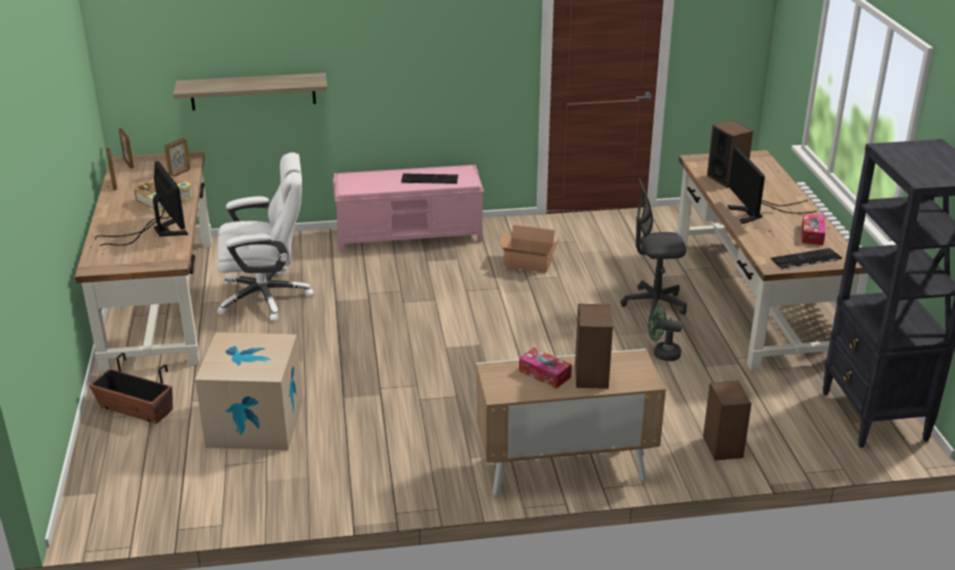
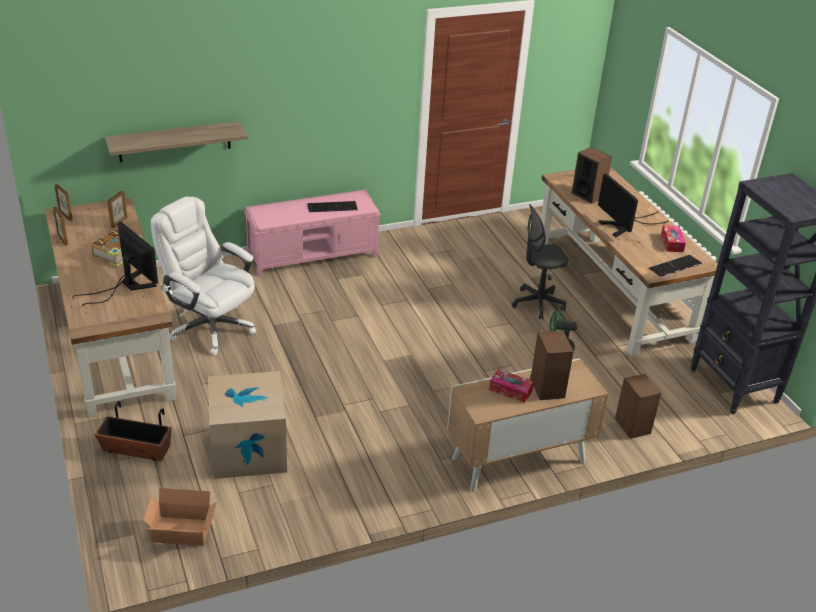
camera: 15 degrees left, 5 degrees up
white office chair [217,153,314,322] -> white office chair turned 120 degrees counterclockwise [151,196,256,355]
cardboard box [499,225,561,272] -> cardboard box moved to [143,488,217,546]

